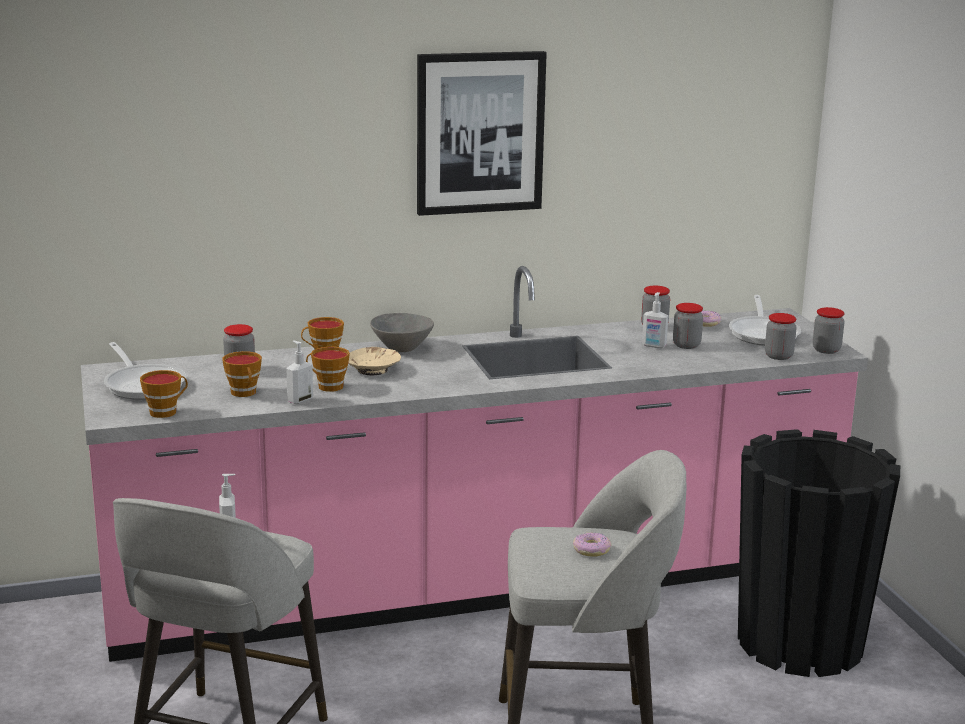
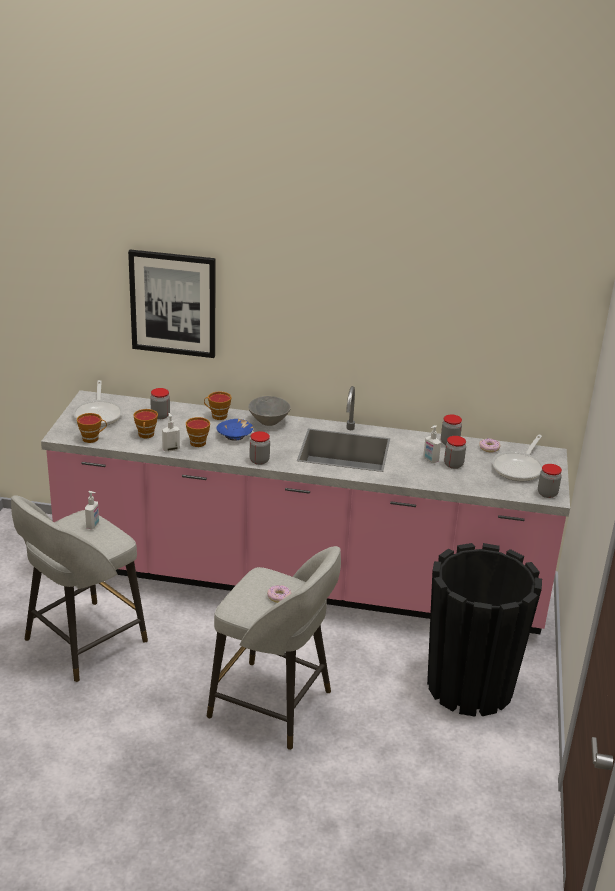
camera: 25 degrees right, 10 degrees up
beige bowl [348,347,401,375] -> blue bowl [216,419,253,440]
picture [417,51,547,216] -> picture moved to [128,250,215,358]
jar [765,313,797,360] -> jar moved to [250,431,270,465]

